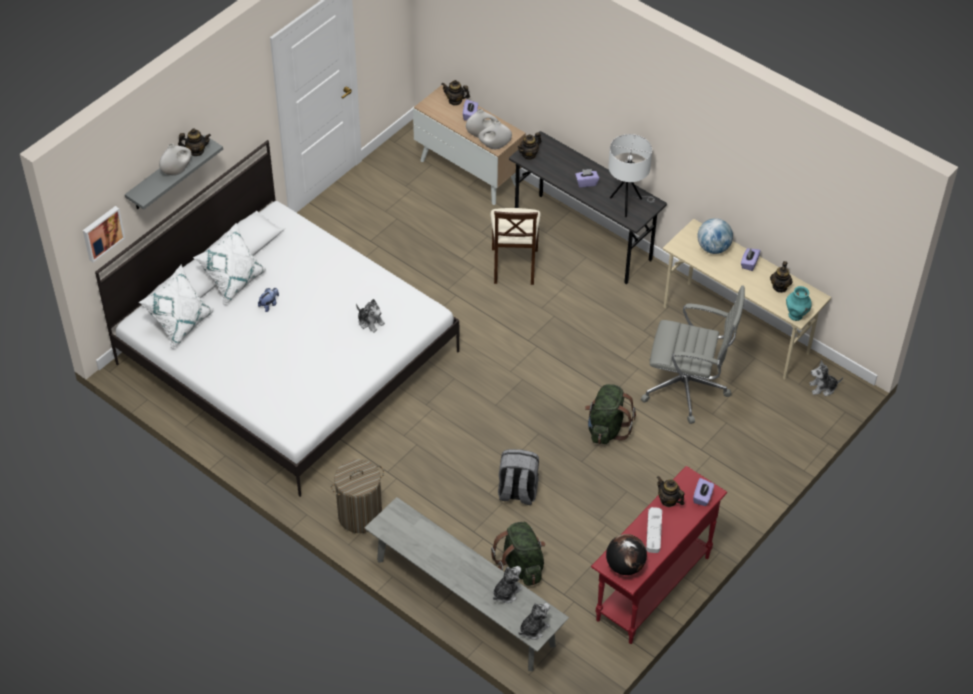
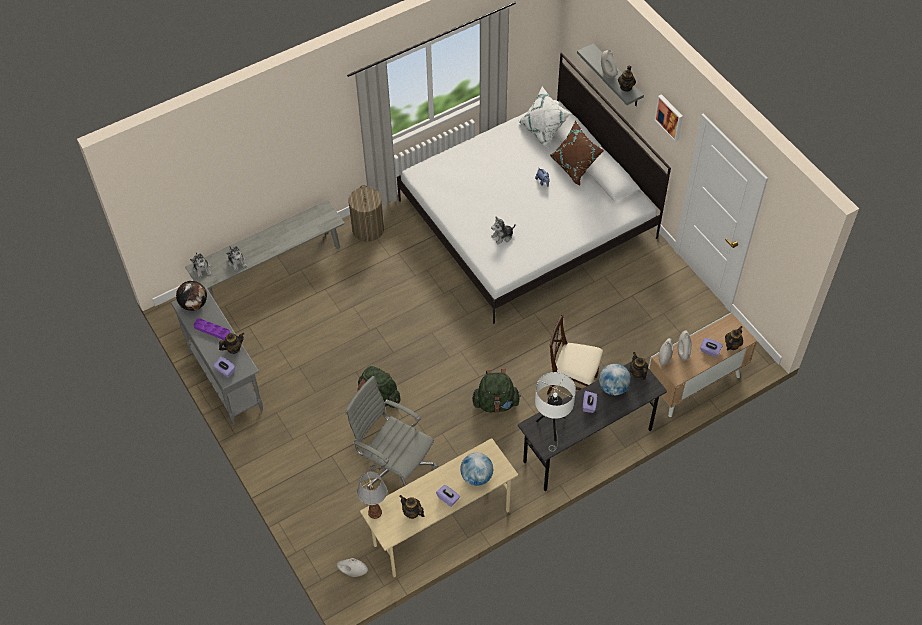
camera: 110 degrees right, 5 degrees up
picture [83,206,125,263] -> picture moved to [654,94,683,142]
white pillow [193,223,267,305] -> brown pillow [550,121,604,185]
green backpack [491,522,545,586] -> green backpack moved to [472,369,521,413]
grey backpack [498,449,539,505] -> none
red console table [591,466,727,644] -> grey console table [171,286,263,425]
grey office chair [641,285,745,424] -> grey office chair turned 90 degrees clockwise [345,376,439,490]
grey tray [646,507,662,553] -> purple tray [194,318,230,340]
turquoise vase [786,286,812,321] -> table lamp [357,472,387,519]
plush toy [809,360,843,396] -> white vase [337,558,368,577]
none -> globe [599,364,631,395]

